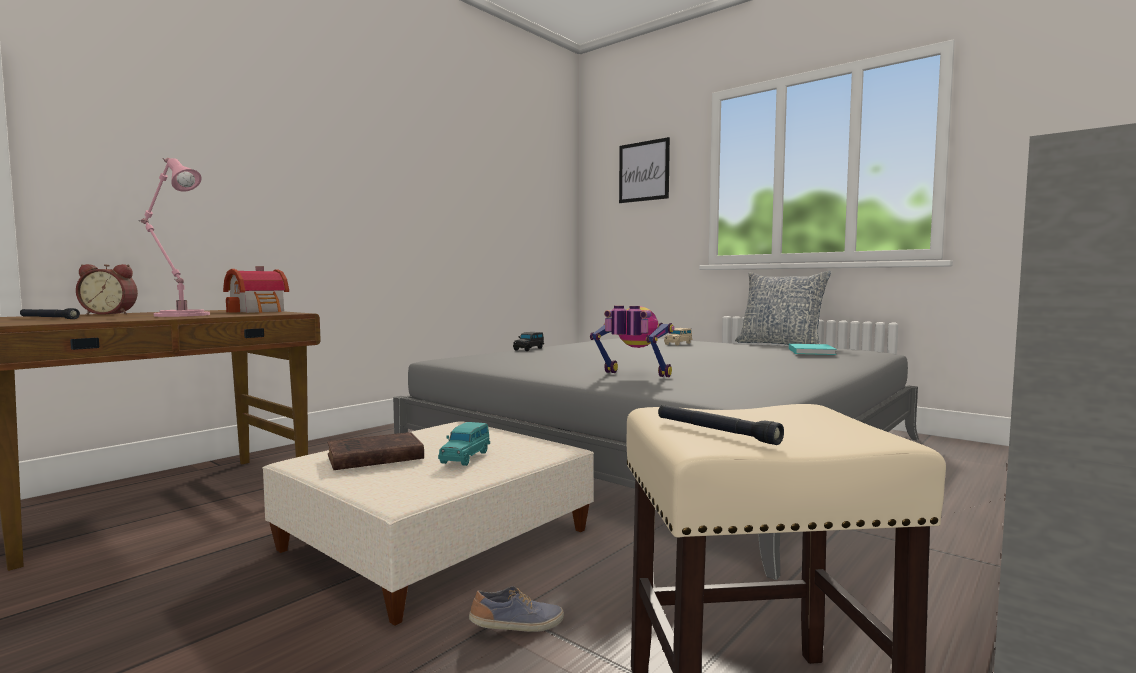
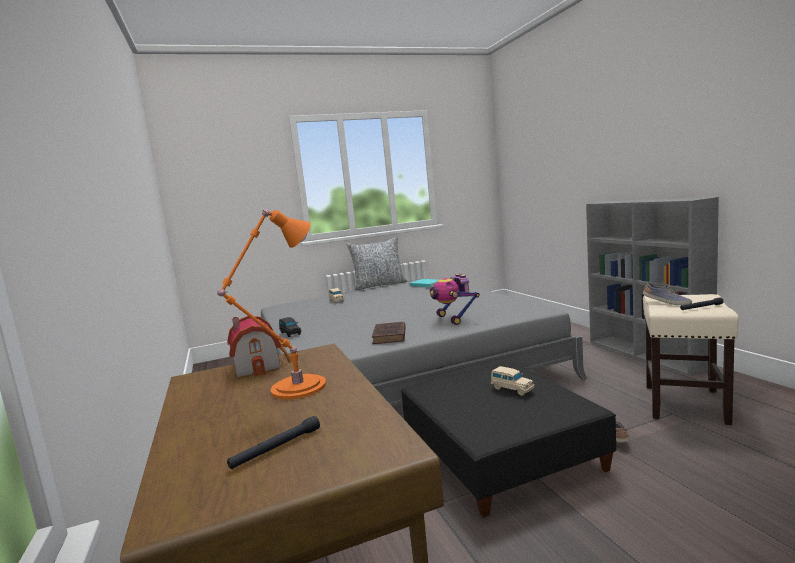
camera: 60 degrees left, 5 degrees up
alarm clock [76,264,138,315] -> none
pink table lamp [140,158,210,317] -> orange table lamp [217,210,326,400]
beige ottoman [262,421,594,626] -> black ottoman [401,362,616,518]
brown book [327,432,424,470] -> brown book moved to [372,322,406,344]
turquoise toy car [438,422,490,466] -> beige toy car [491,366,535,396]
toy robot [590,305,674,377] -> toy robot turned 75 degrees counterclockwise [430,274,480,325]
picture [619,137,670,203] -> none
none -> shoe [643,283,692,305]

